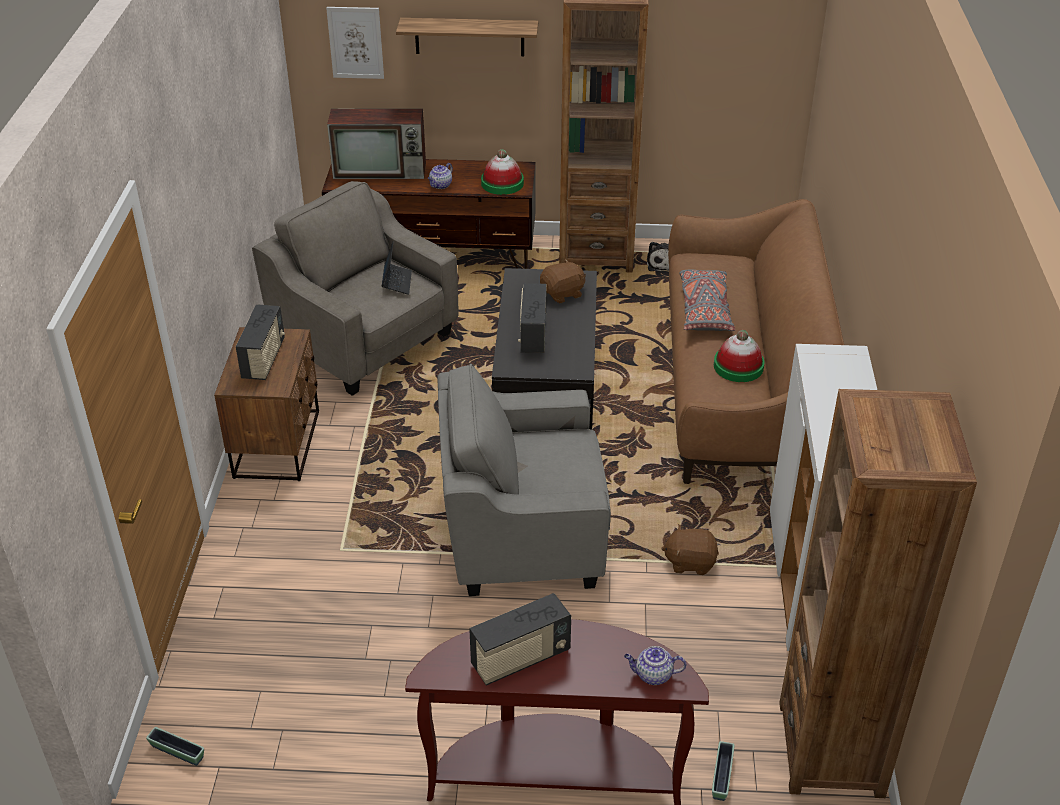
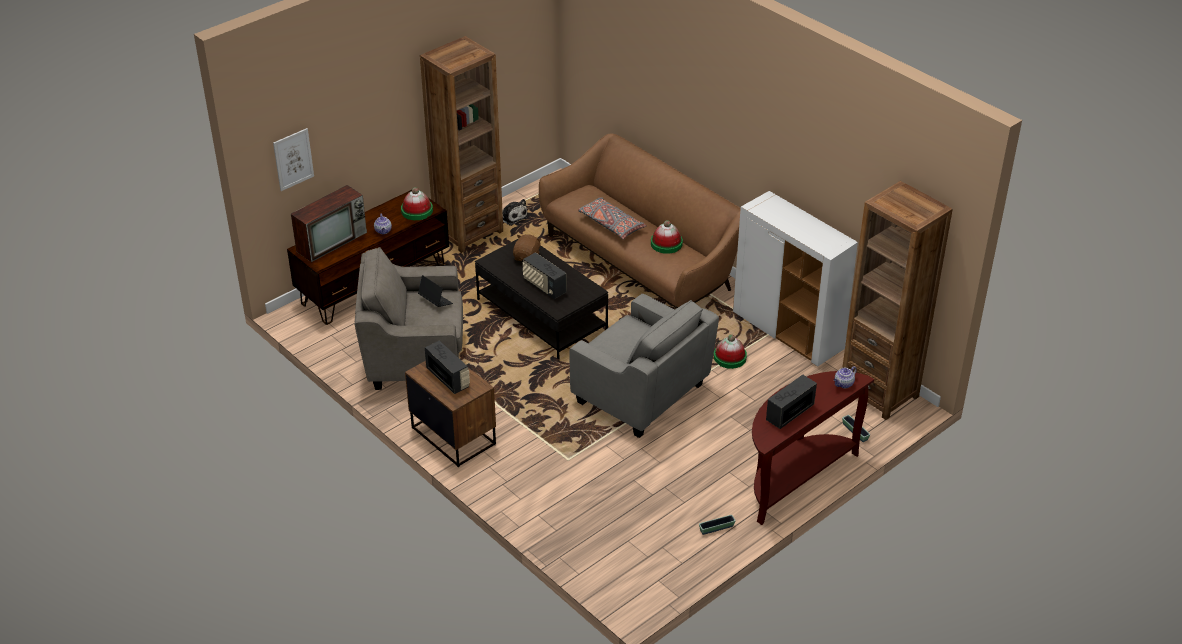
camera: 45 degrees left, 0 degrees up
planter [146,727,204,766] -> planter moved to [699,515,736,535]
shelf [396,18,538,56] -> none
grey armchair [437,364,611,596] -> grey armchair turned 90 degrees counterclockwise [569,294,719,438]
radio [469,593,571,685] -> radio turned 150 degrees counterclockwise [766,375,817,429]
brown plush toy [661,524,719,575] -> hat [714,334,747,369]

